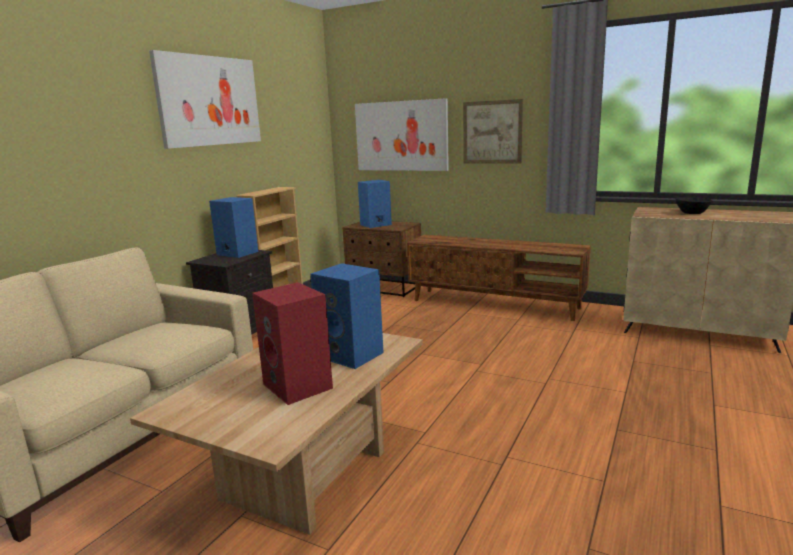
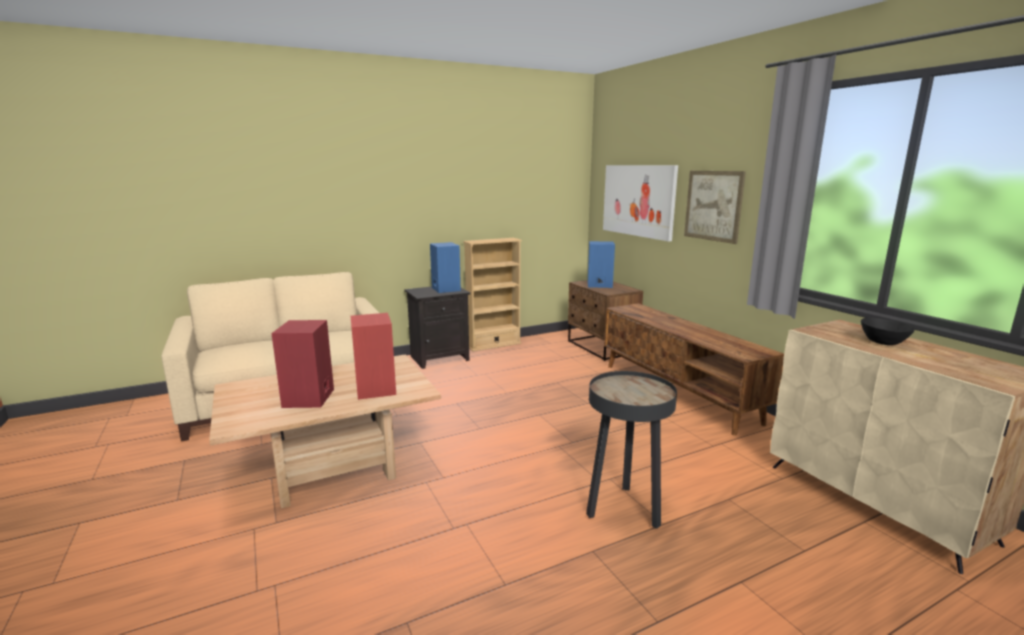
camera: 35 degrees right, 0 degrees up
picture [149,50,261,149] -> none
blue speaker [311,263,384,369] -> red speaker [351,313,396,400]
none -> black side table [586,371,677,529]

